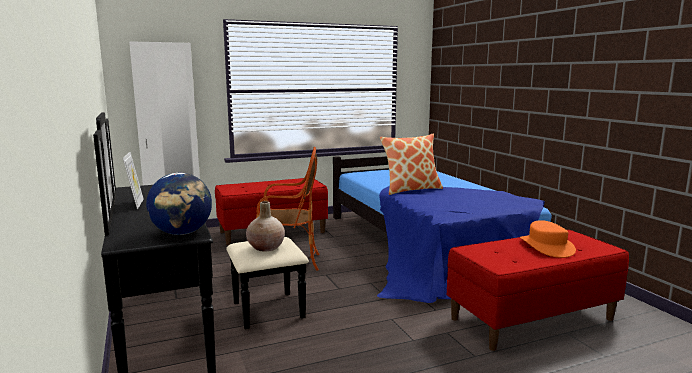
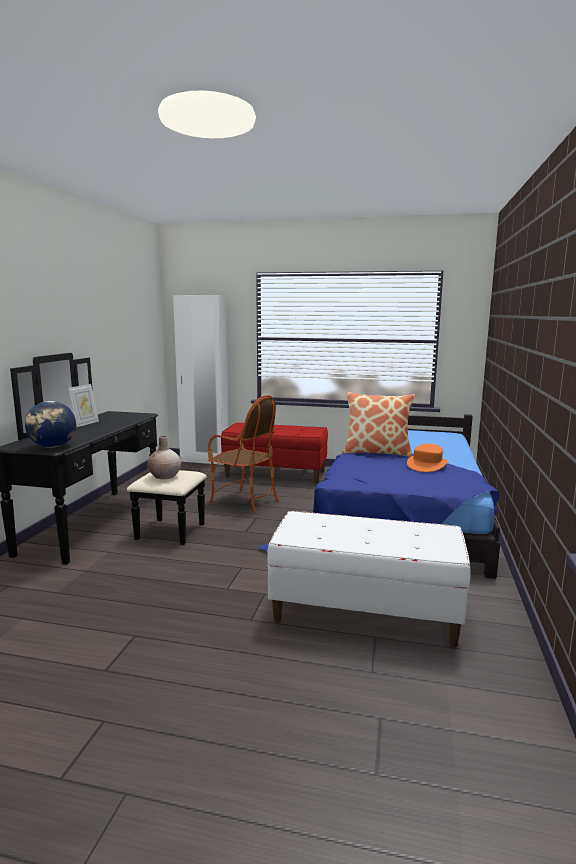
camera: 35 degrees right, 0 degrees up
red bench [447,230,629,351] -> white bench [267,511,471,647]
orange hat [520,220,576,258] -> orange hat moved to [407,444,448,472]

